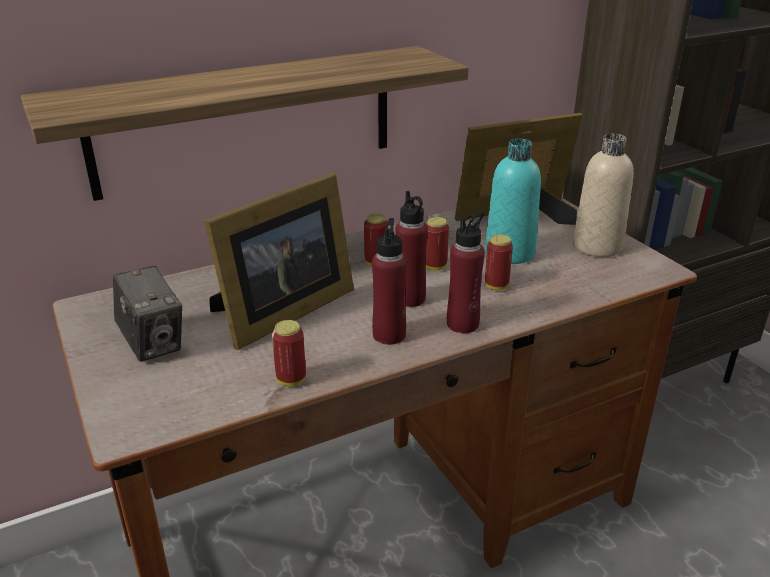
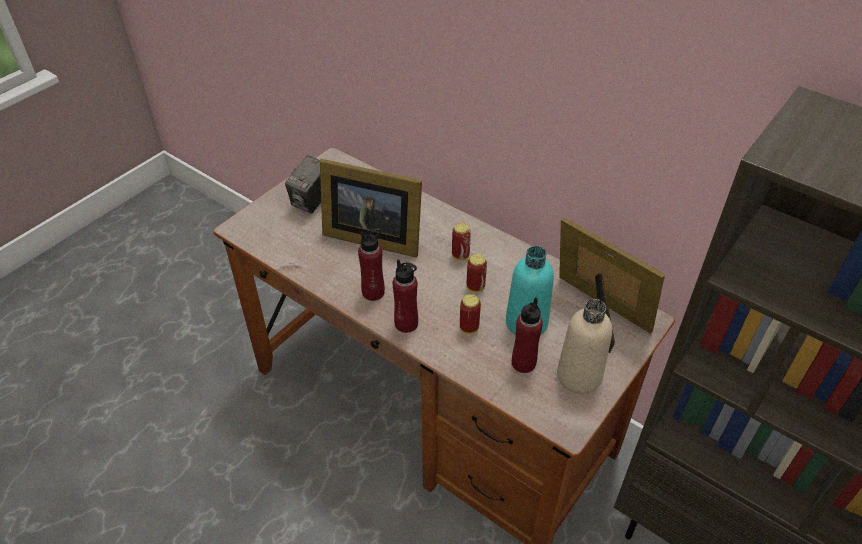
camera: 65 degrees right, 15 degrees up
shelf [21,46,469,201] -> none
can [272,320,306,386] -> none
red bottle [395,191,428,307] -> red bottle moved to [512,297,543,373]

